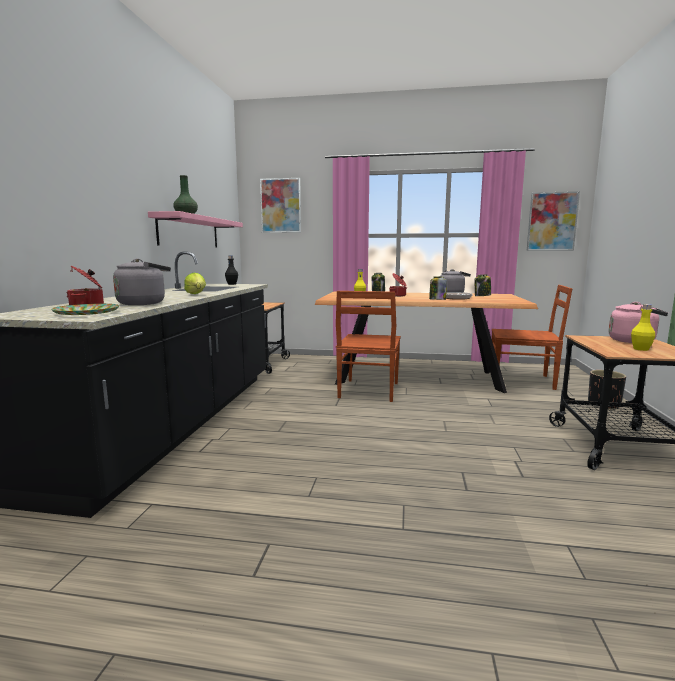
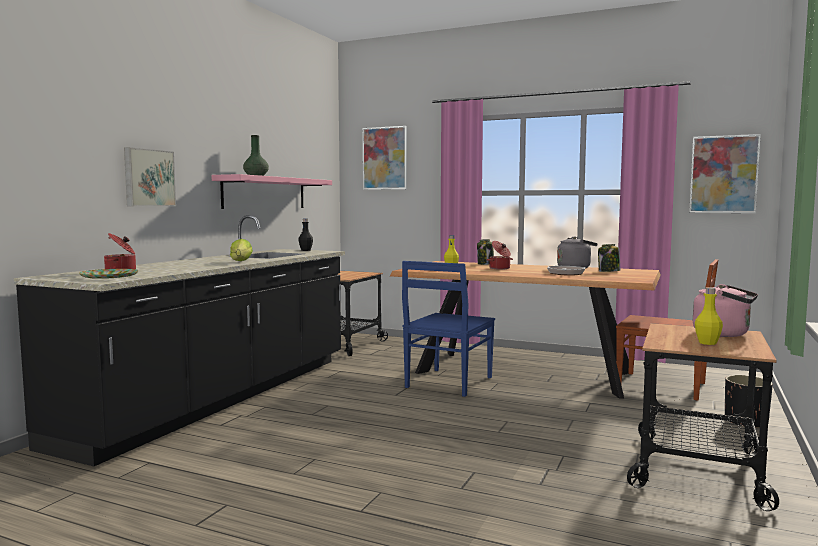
camera: 15 degrees right, 5 degrees down
grey kettle [113,259,171,305] -> none
brown chair [336,291,401,402] -> blue chair [402,261,495,397]
jar [429,277,447,300] -> none
none -> picture [124,147,176,206]

